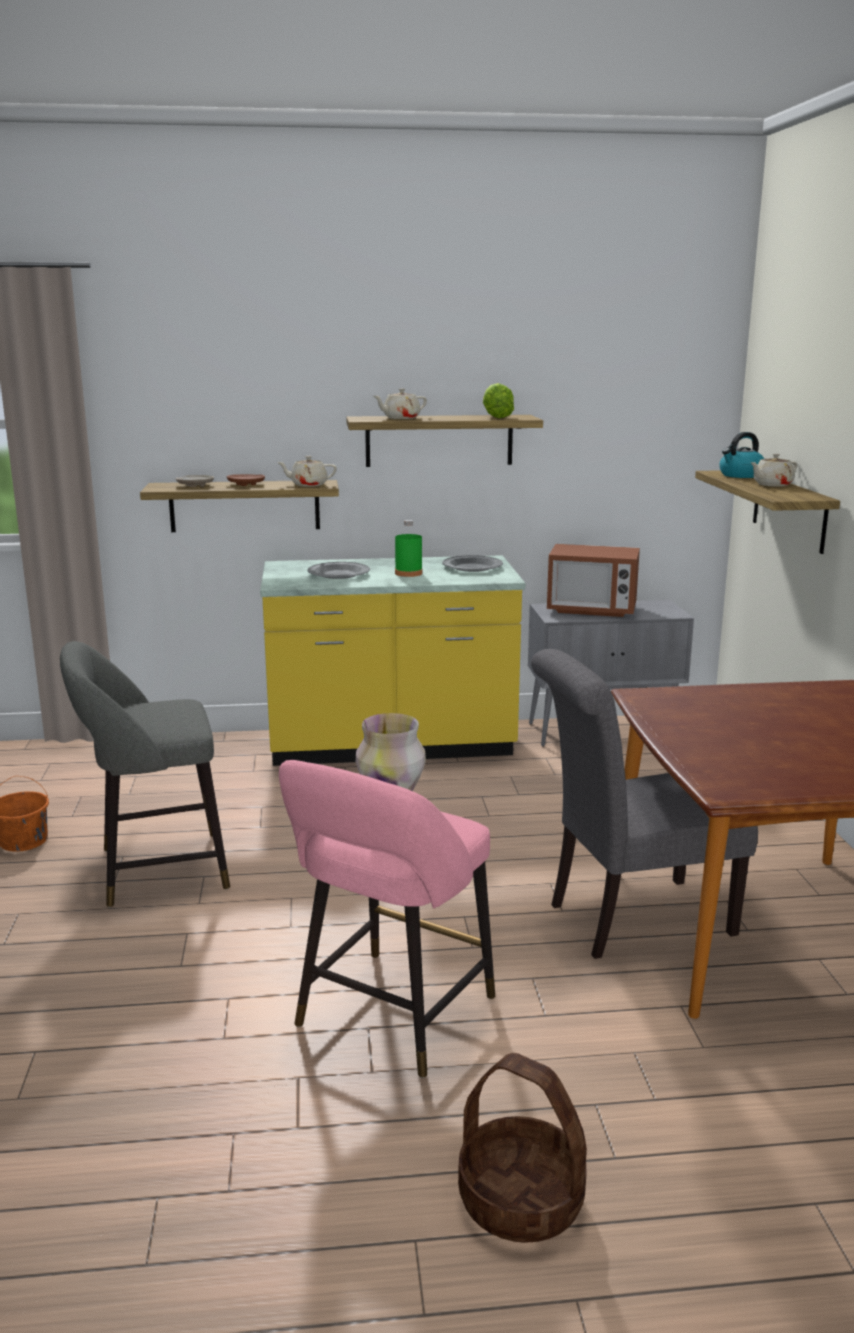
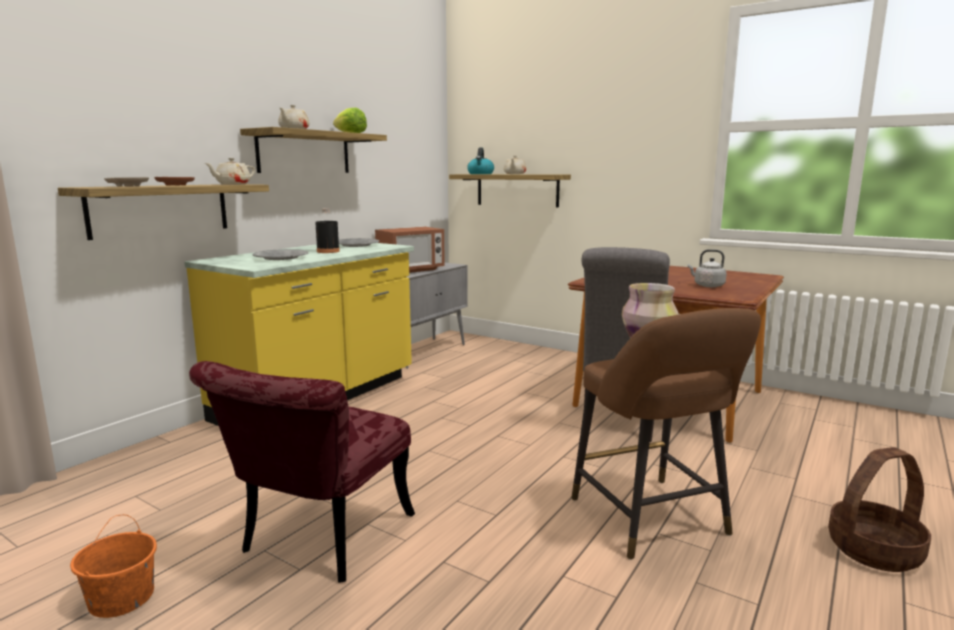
camera: 50 degrees left, 5 degrees down
grey stool [60,641,230,907] -> red chair [189,361,415,583]
pink stool [279,760,495,1078] -> brown stool [571,308,761,560]
green bottle [395,520,423,577] -> black bottle [315,208,340,253]
none -> grey kettle [688,249,727,287]

